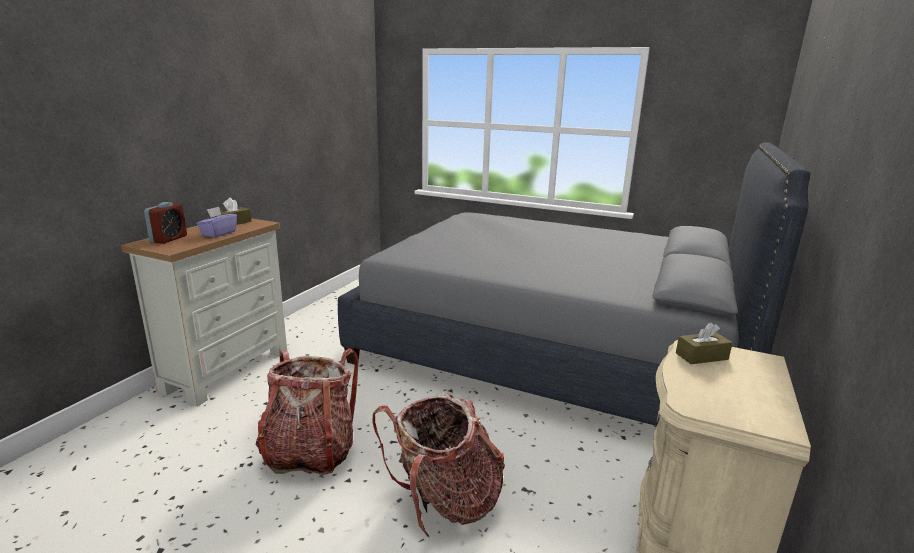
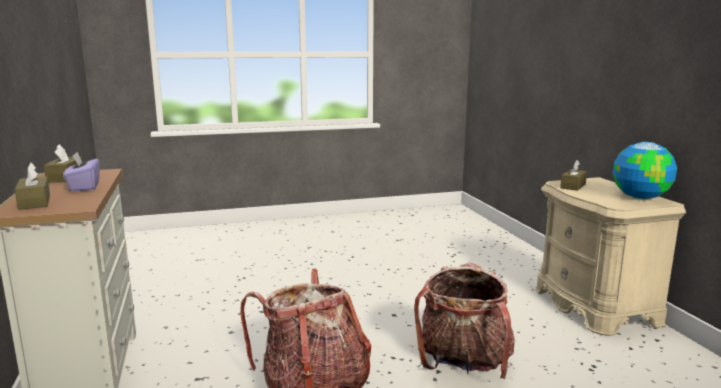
camera: 40 degrees left, 5 degrees down
alarm clock [144,202,187,244] -> brown tissue box [15,163,50,210]
grey bed [338,142,811,426] -> none
none -> globe [613,142,677,199]

